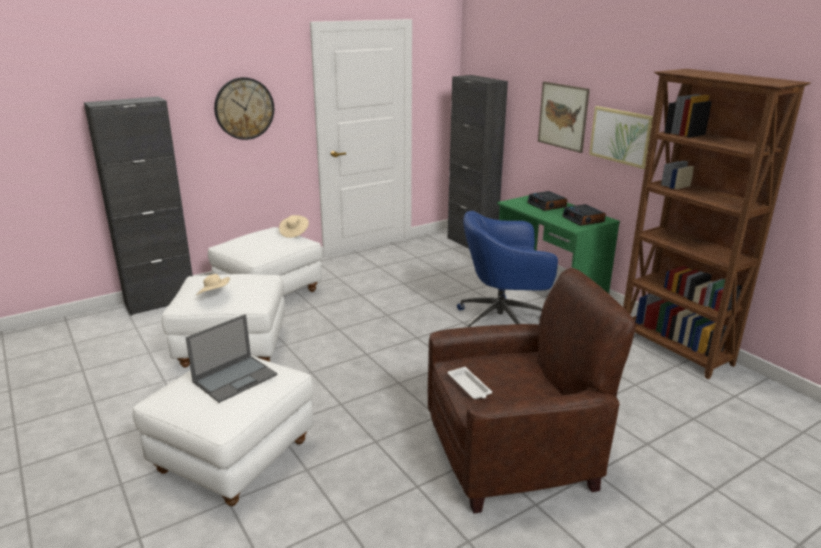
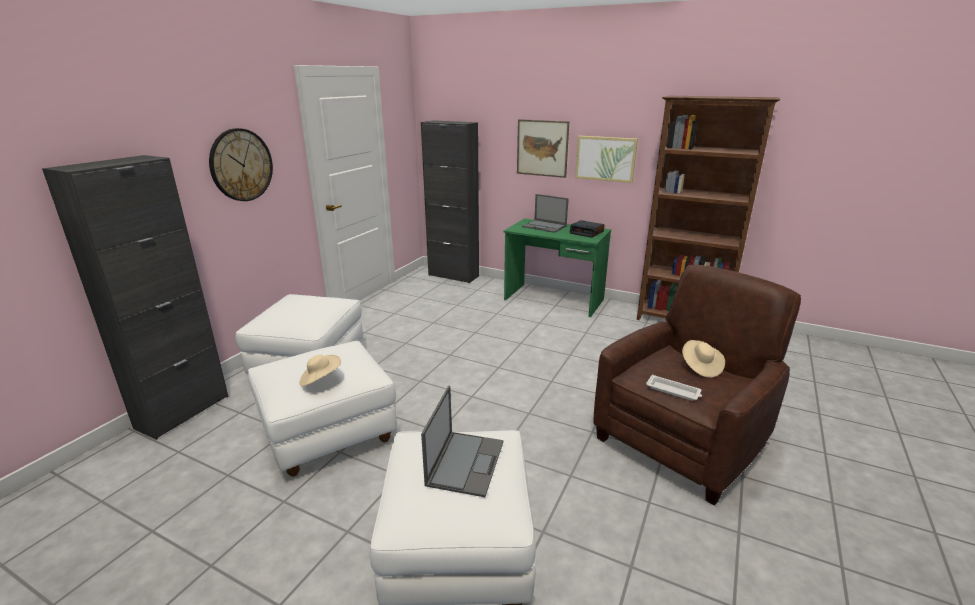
camera: 30 degrees left, 0 degrees up
beige hat [279,215,309,238] -> beige hat moved to [682,340,725,378]
blue office chair [457,211,558,327] -> none
alarm clock [527,191,567,211] -> laptop [522,194,569,233]

